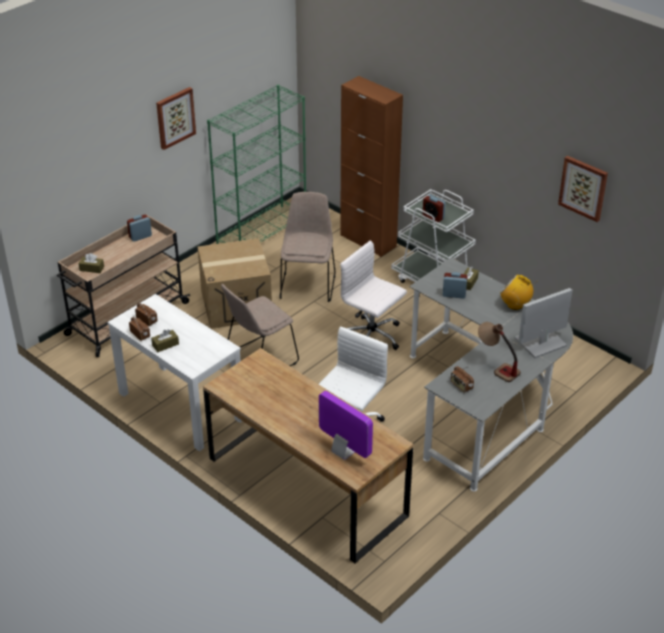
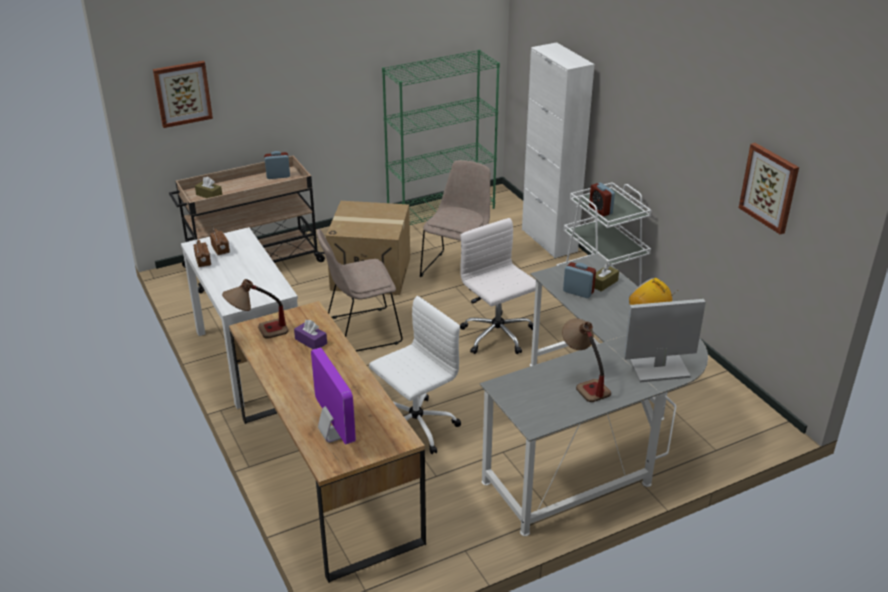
camera: 20 degrees right, 5 degrees down
brown tissue box [151,329,179,352] -> none
picture [156,87,196,150] -> picture moved to [153,61,213,128]
brown cabinet [340,76,403,257] -> white cabinet [522,42,595,258]
radio [451,366,474,393] -> none
none -> table lamp [222,279,289,339]
none -> purple tissue box [294,319,327,349]

